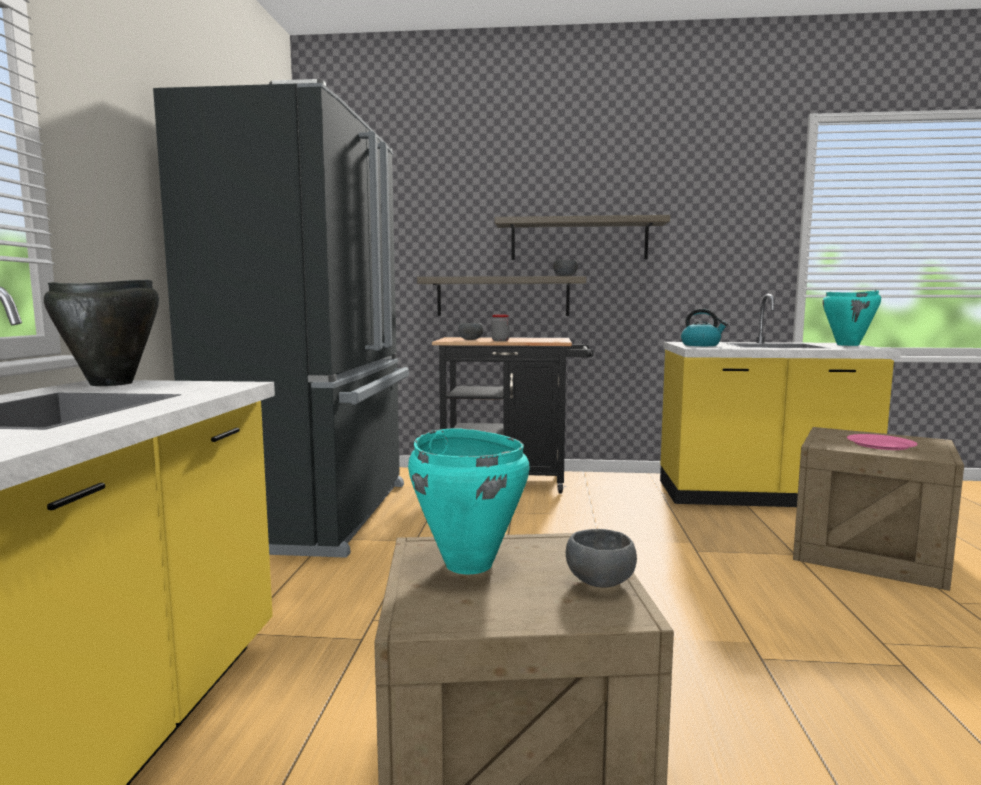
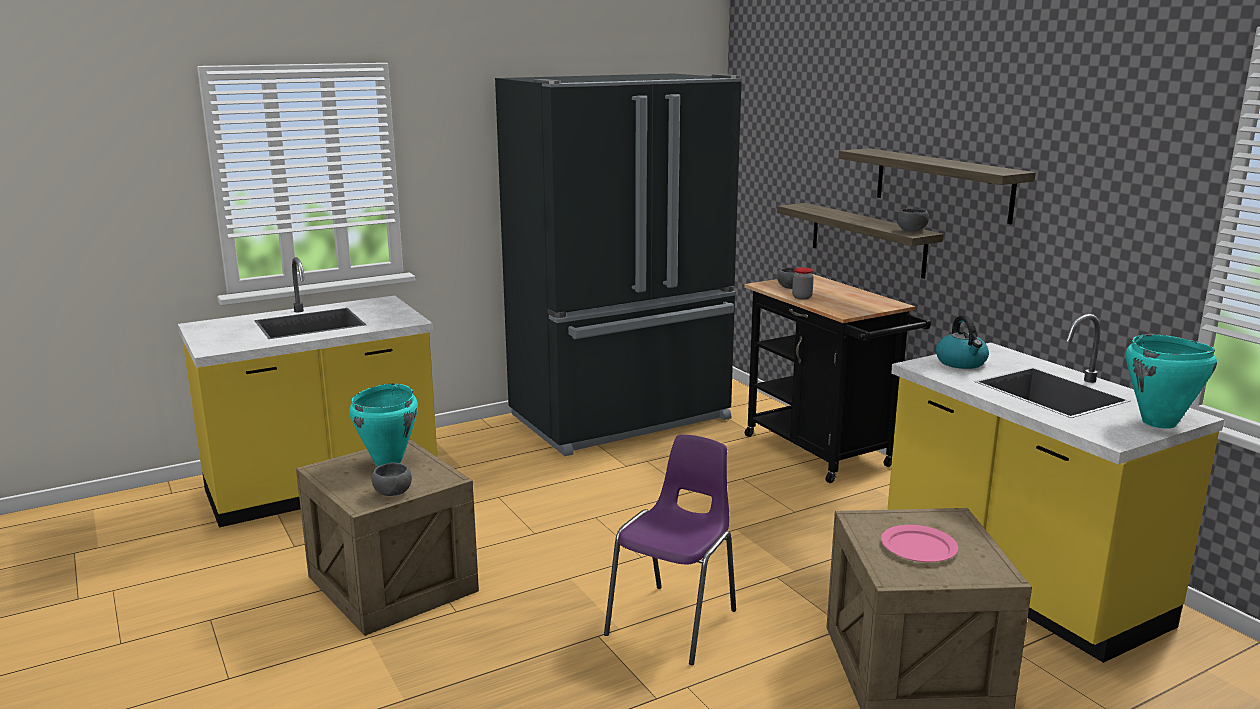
camera: 55 degrees right, 10 degrees up
black cooking pot [44,279,159,386] -> none
none -> purple chair [604,435,736,665]

